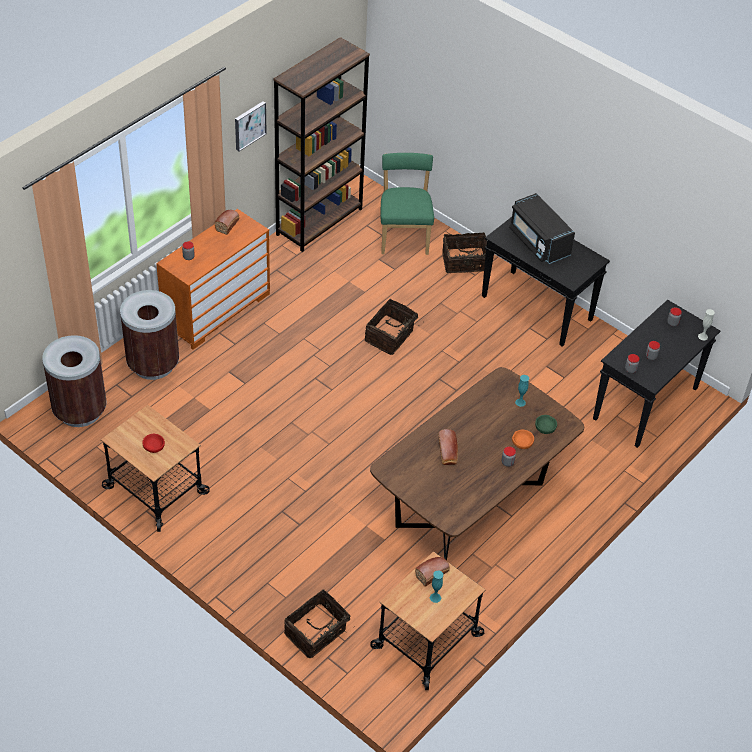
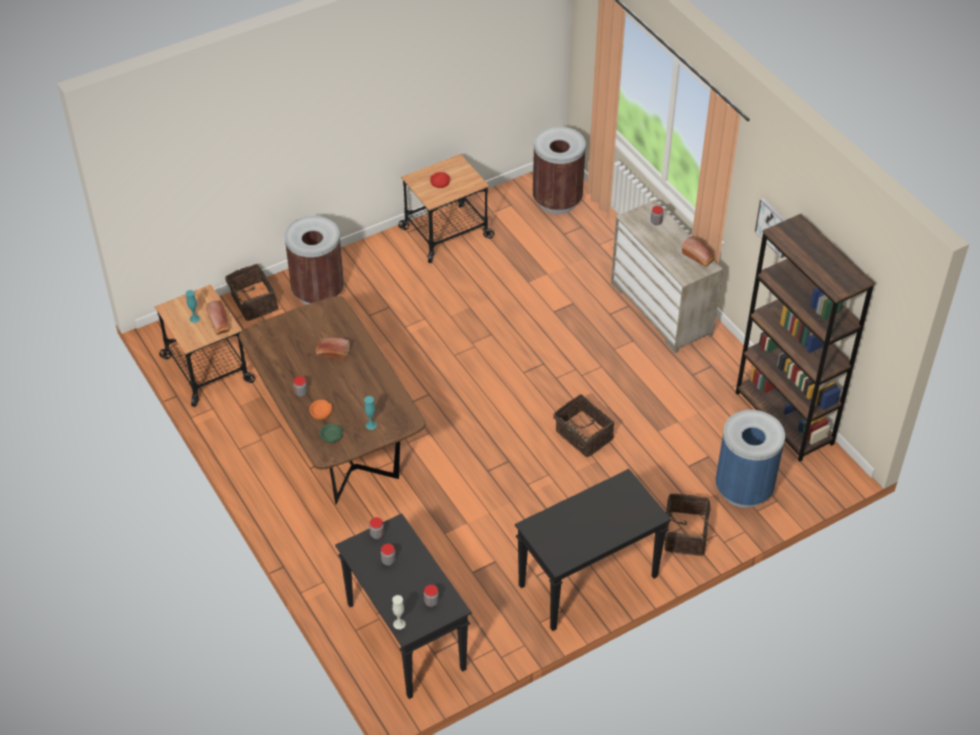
camera: 110 degrees right, 0 degrees up
brown trash can [120,290,179,380] -> brown trash can moved to [284,216,344,305]
orange dresser [156,209,270,350] -> beige dresser [611,200,723,353]
green chair [381,153,434,255] -> blue trash can [715,410,785,508]
black microwave [509,193,575,264] -> none

